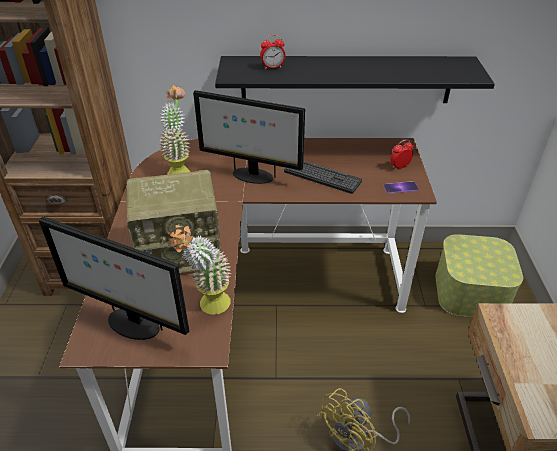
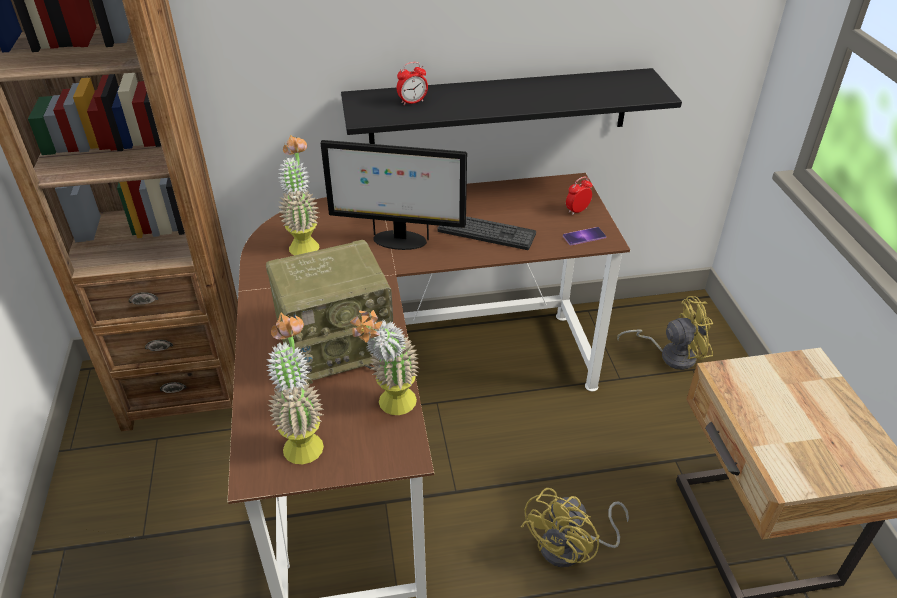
camera: 10 degrees left, 0 degrees up
monitor [39,217,189,340] -> potted plant [266,313,324,464]
storage box [435,234,523,317] -> yellow fan [617,296,713,370]

